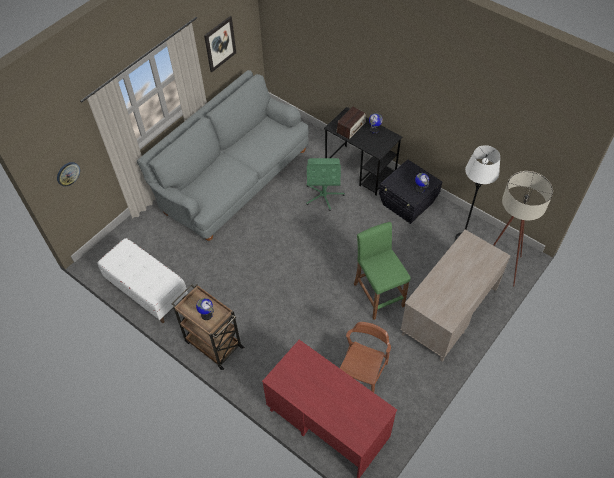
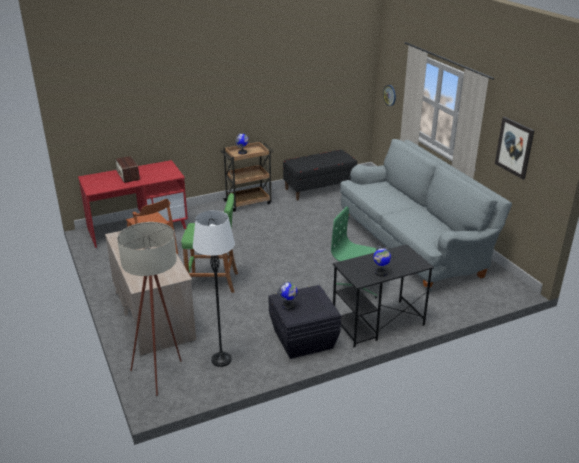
camera: 115 degrees right, 25 degrees down
white bench [97,238,188,323] -> black bench [283,150,357,200]
radio [337,107,366,139] -> radio moved to [116,156,140,183]

